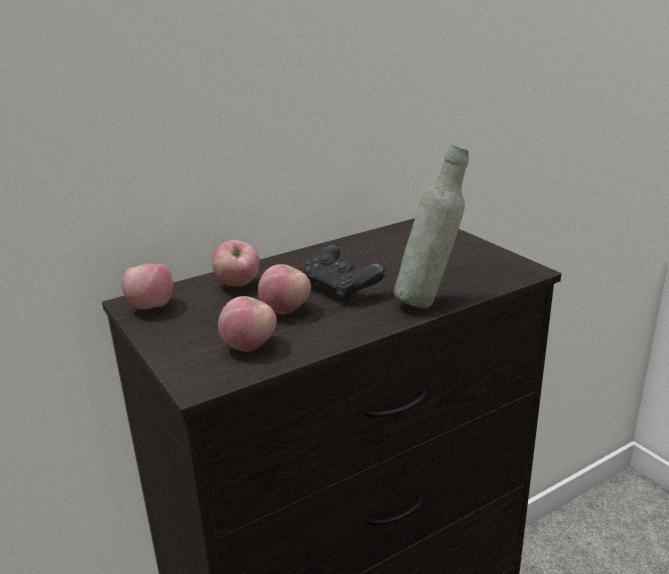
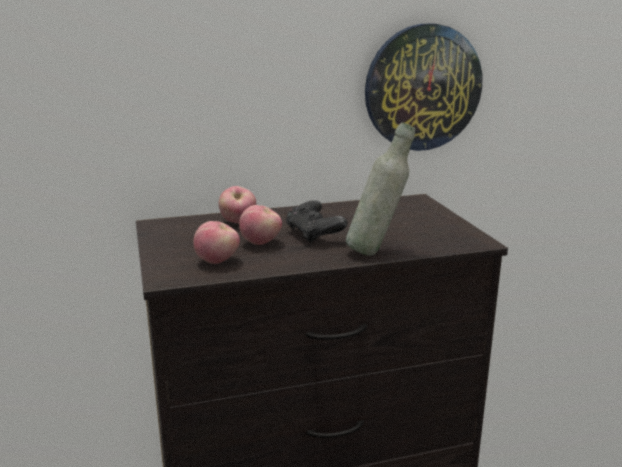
camera: 15 degrees right, 5 degrees down
apple [121,263,173,309] -> none
none -> wall clock [365,24,482,151]

